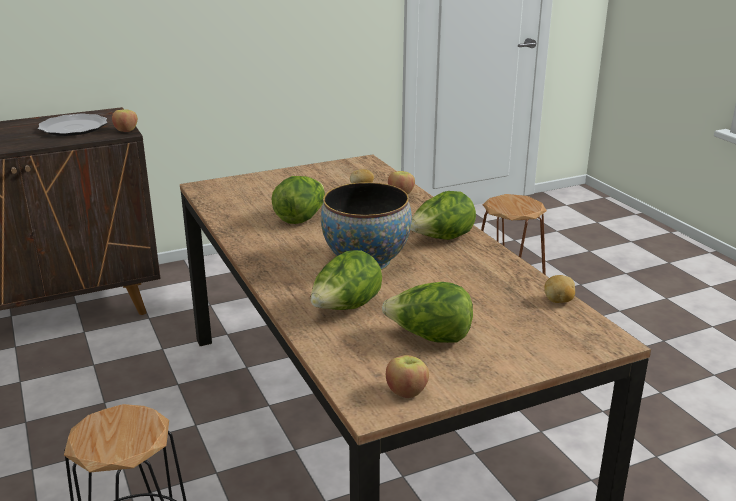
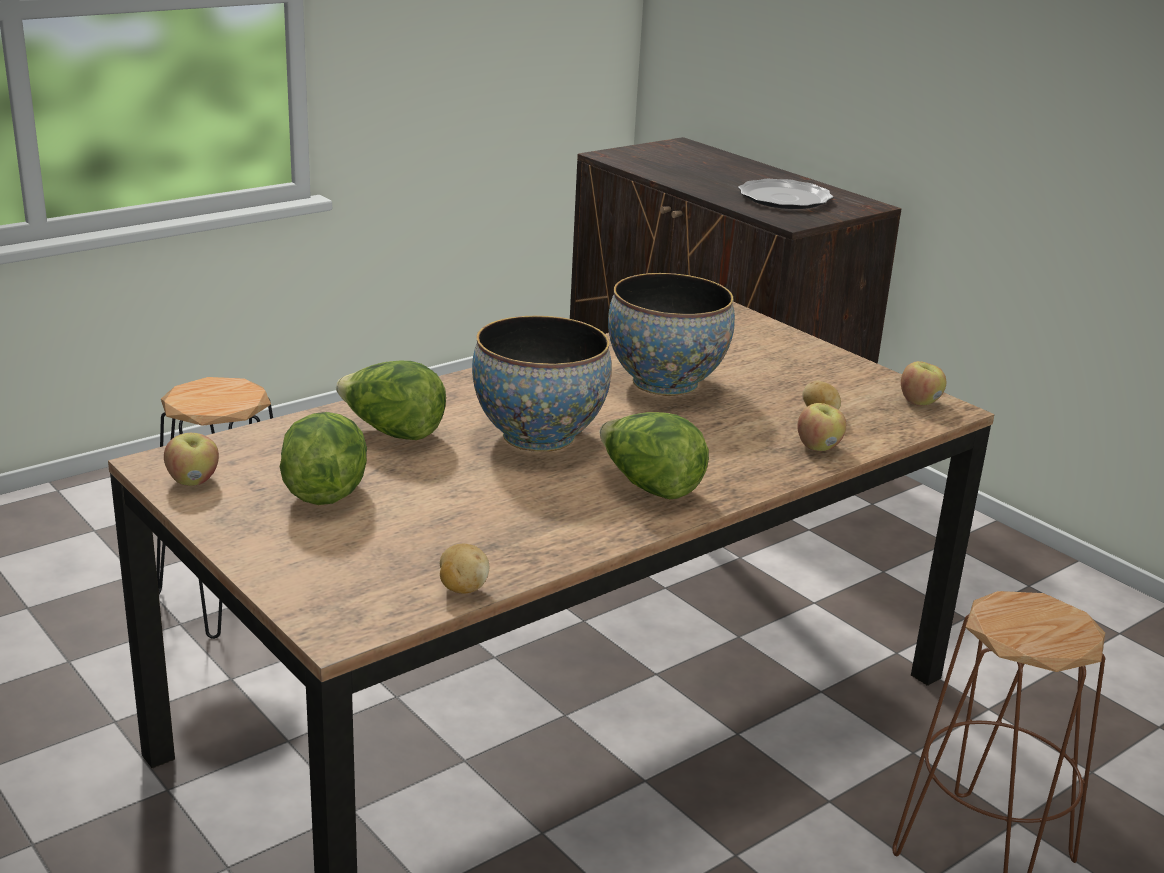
camera: 75 degrees right, 0 degrees up
apple [112,109,138,132] -> apple moved to [901,361,946,406]
lettuce [271,176,325,224] -> bowl [608,273,735,396]

